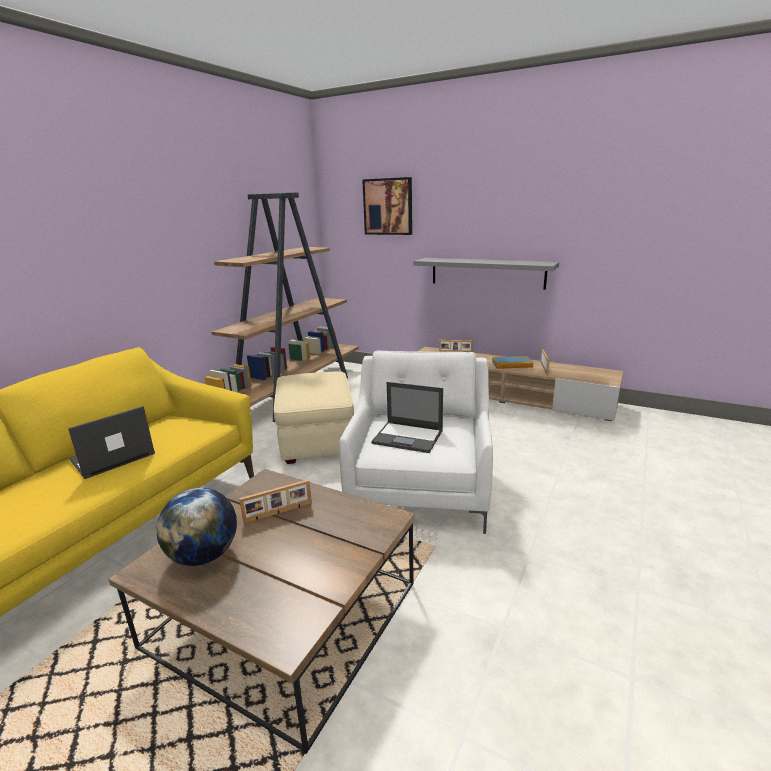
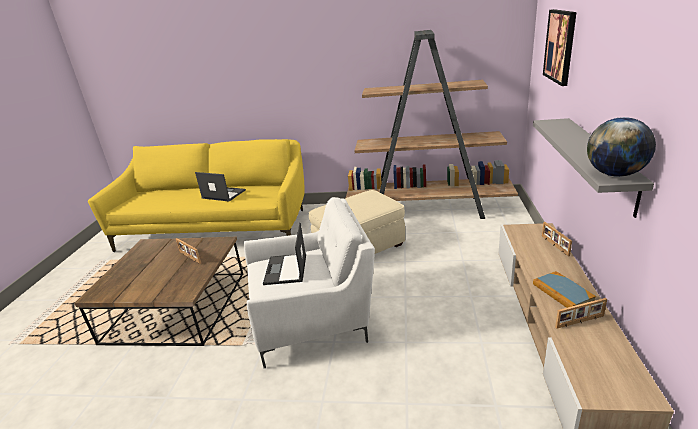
camera: 70 degrees right, 5 degrees up
globe [156,488,237,566] -> globe moved to [587,117,656,177]

